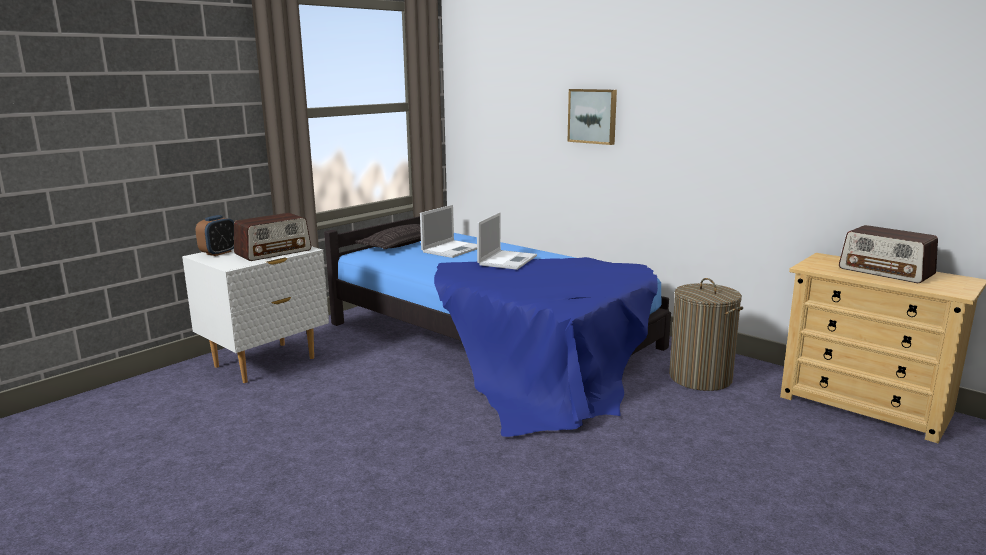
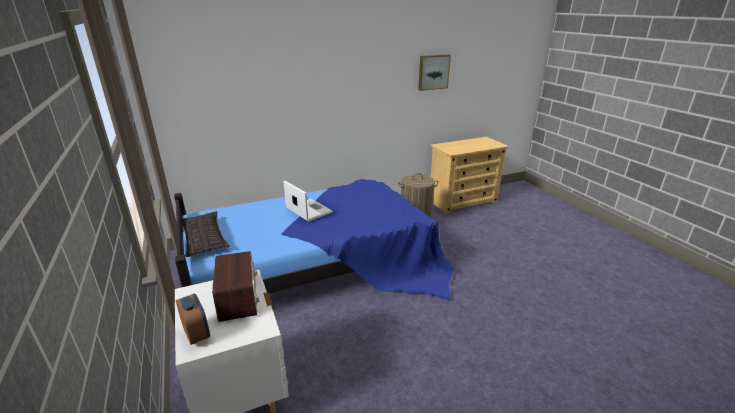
camera: 65 degrees left, 10 degrees up
laptop [420,205,477,258] -> none
picture [567,89,617,145] -> picture moved to [418,54,451,91]
radio [839,225,938,283] -> none

